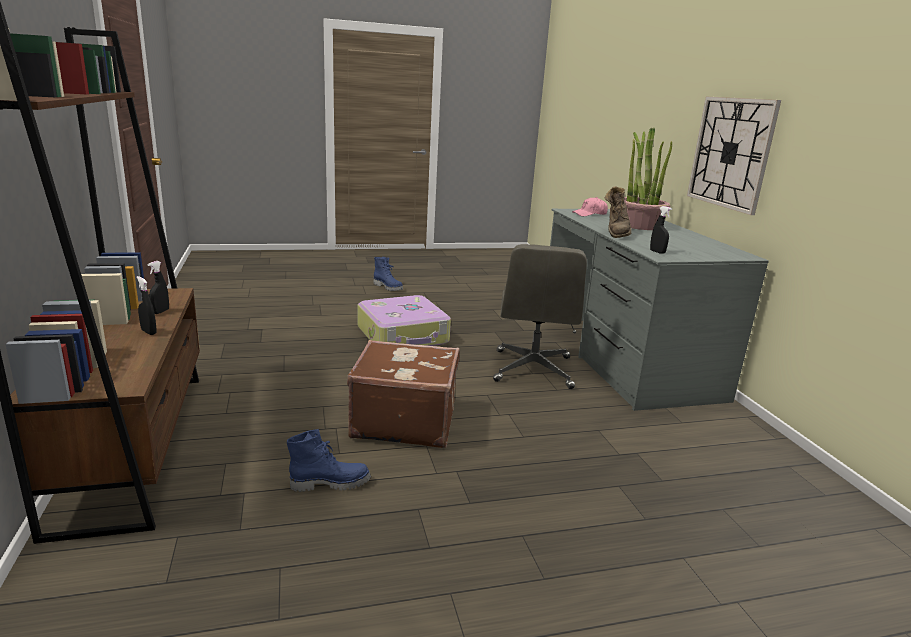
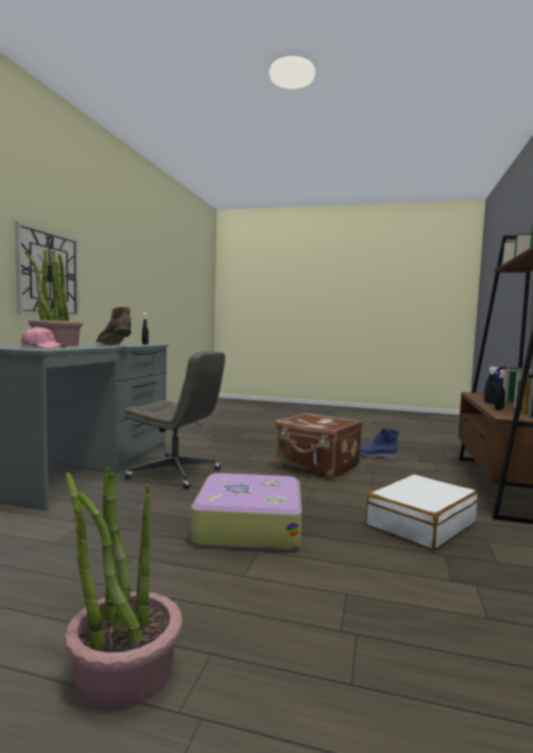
camera: 150 degrees left, 15 degrees down
blue boot [374,257,403,291] -> potted plant [65,467,182,710]
grey office chair [493,244,587,389] -> grey office chair turned 75 degrees clockwise [123,351,225,489]
brown boot [605,186,632,238] -> brown boot turned 90 degrees counterclockwise [96,307,131,345]
none -> white suitcase [366,474,478,550]

